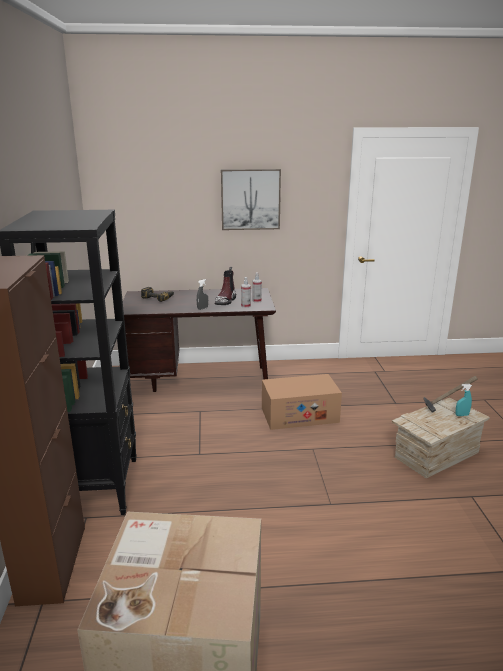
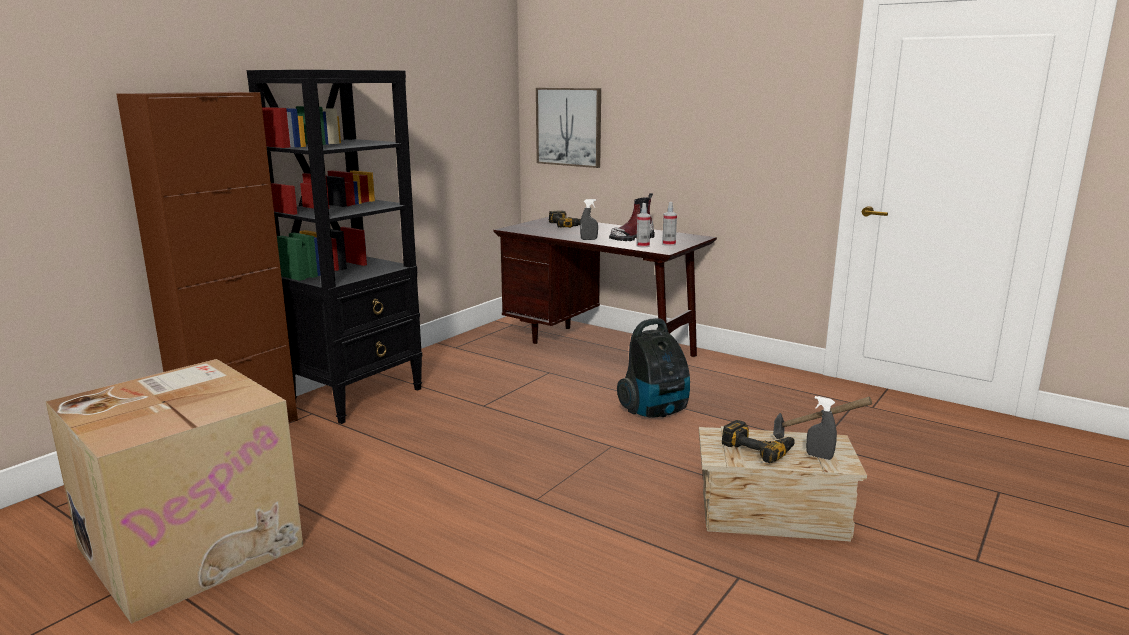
camera: 40 degrees right, 5 degrees down
picture [221,169,281,230] -> picture moved to [536,88,601,168]
cardboard box [262,374,342,430] -> vacuum cleaner [617,318,690,417]
turquoise spray bottle [456,384,472,416] -> grey spray bottle [806,396,837,460]
none -> power drill [722,420,795,463]

